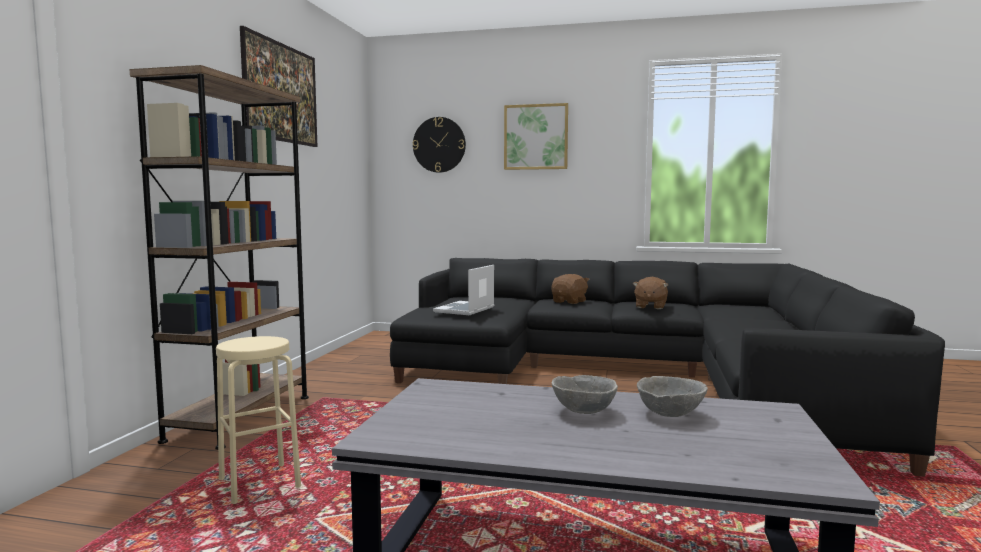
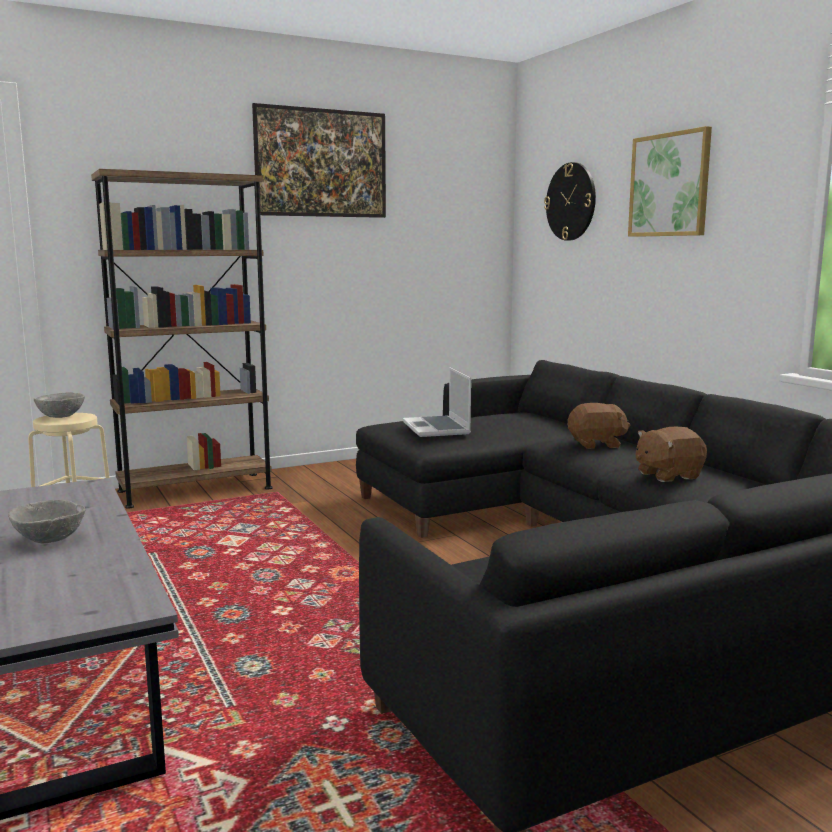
camera: 50 degrees right, 5 degrees up
laptop [433,265,494,315] -> laptop turned 90 degrees counterclockwise [402,367,471,437]
grey bowl [637,376,708,417] -> grey bowl moved to [34,392,85,418]

